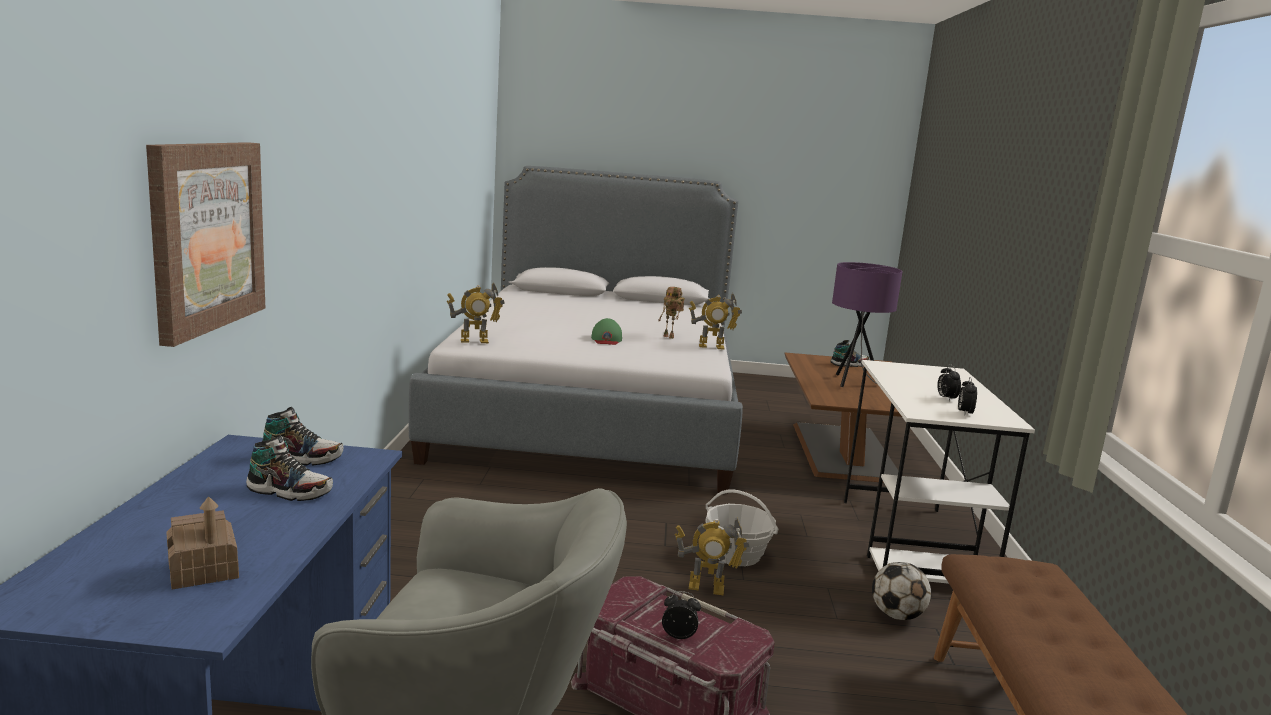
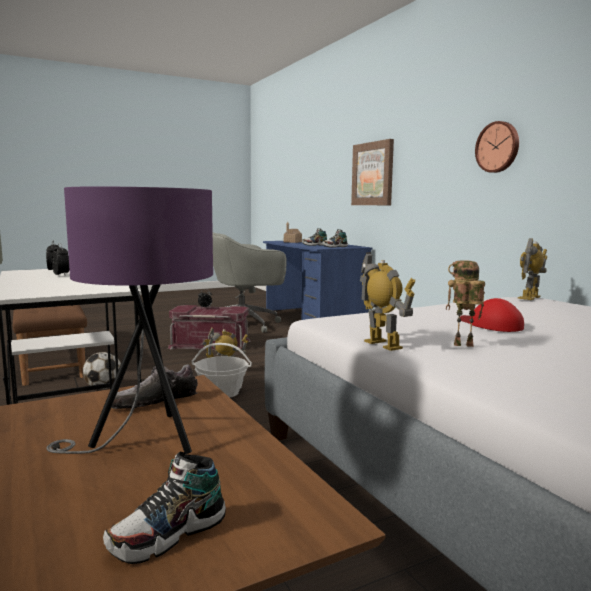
camera: 150 degrees right, 5 degrees down
green cap [591,318,622,345] -> red cap [460,298,524,332]
toy robot [689,293,742,350] -> toy robot turned 90 degrees clockwise [360,252,415,351]
none -> shoe [111,364,198,409]
none -> wall clock [475,121,519,173]

